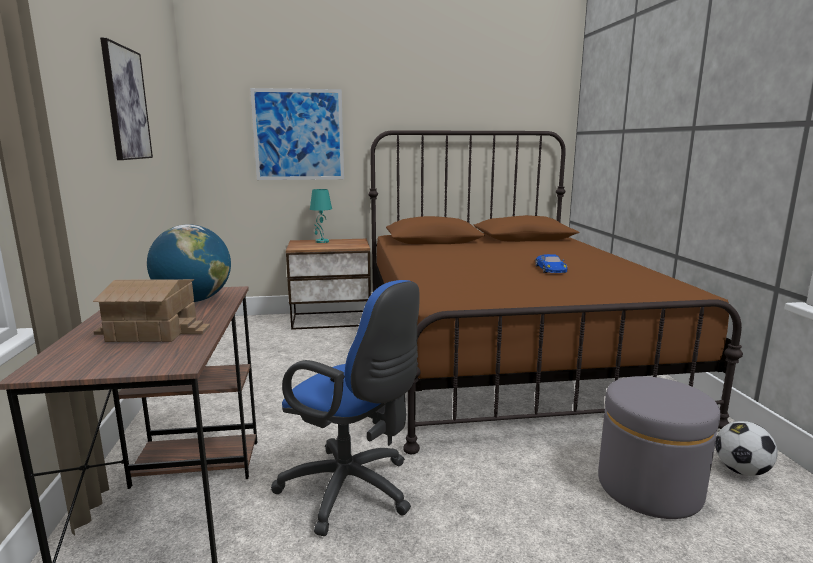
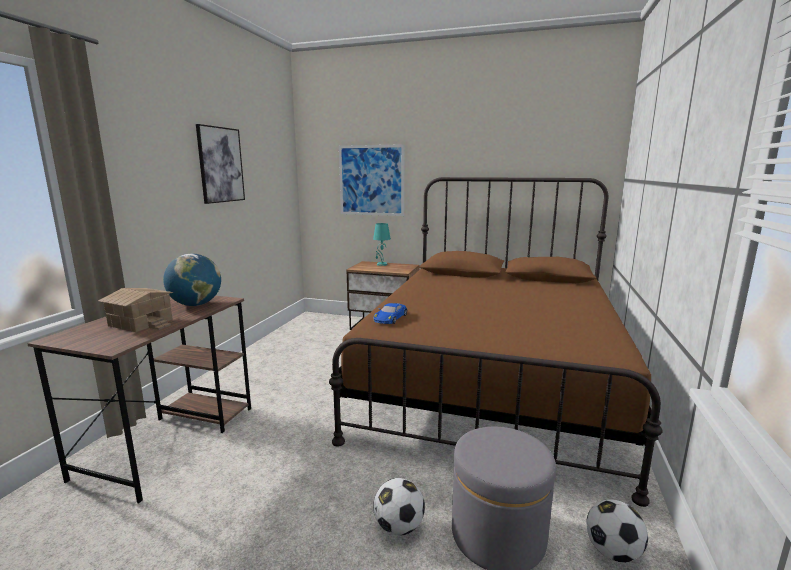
camera: 25 degrees right, 0 degrees up
blue office chair [271,280,420,536] -> none
blue toy car [535,254,567,273] -> blue toy car moved to [374,303,407,324]
none -> football [373,478,425,536]

